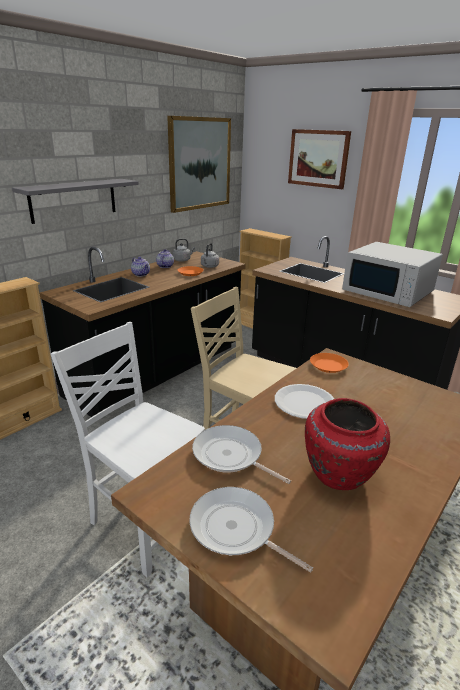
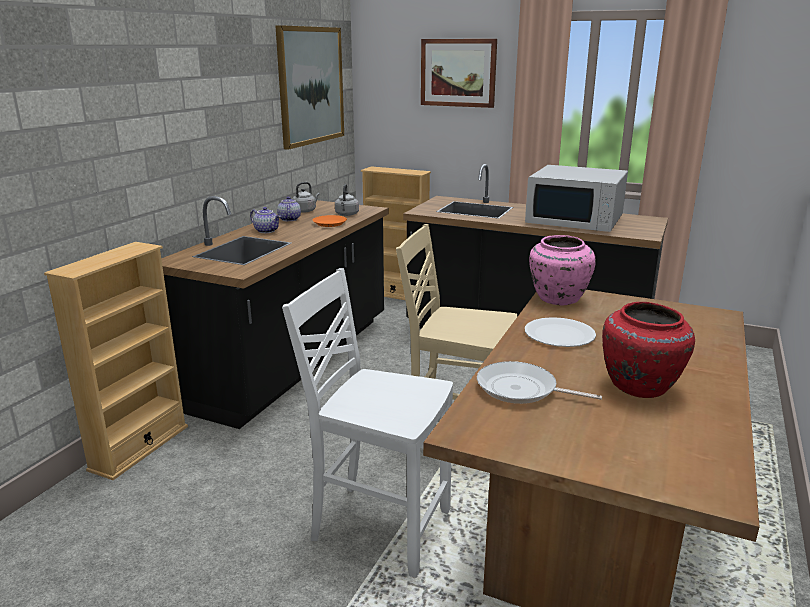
camera: 15 degrees left, 5 degrees down
grey shelf [12,179,139,224] -> none
frying pan [189,487,313,573] -> none
orange plate [310,353,349,373] -> pink vase [529,235,596,305]

